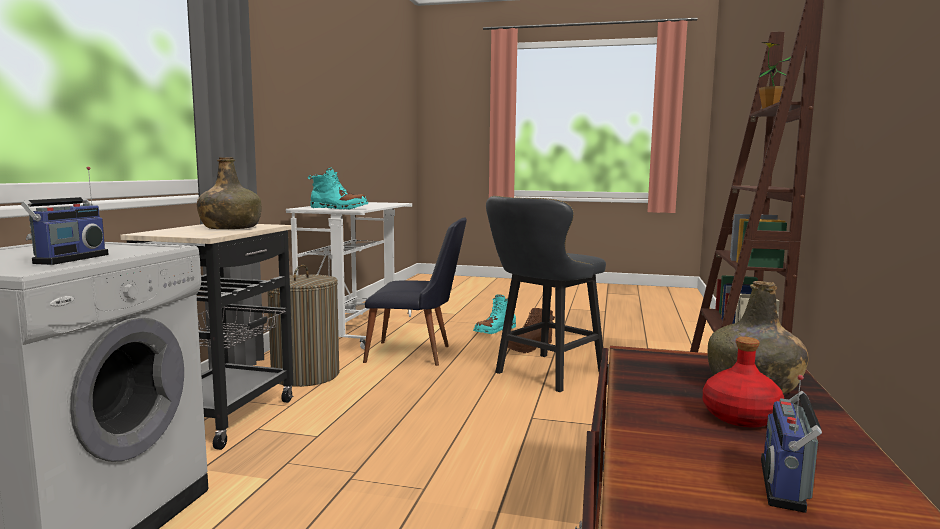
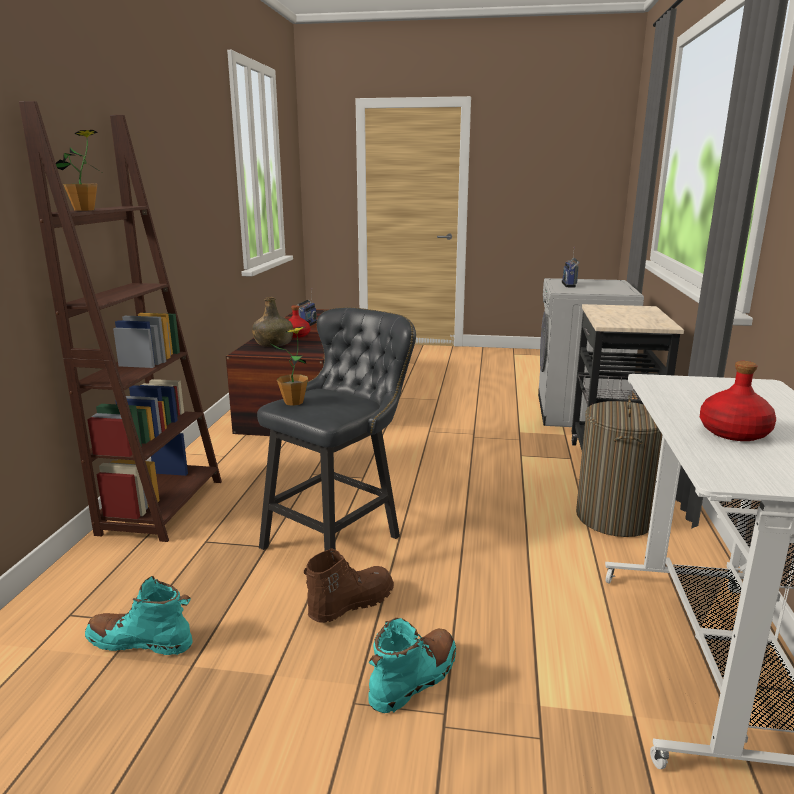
camera: 175 degrees right, 10 degrees up
green bottle [197,157,262,229] -> none
turquoise boot [308,167,368,209] -> turquoise boot moved to [85,576,193,655]
black chair [363,217,467,366] -> none
none -> potted plant [270,327,308,406]
none -> red bottle [700,361,776,441]

